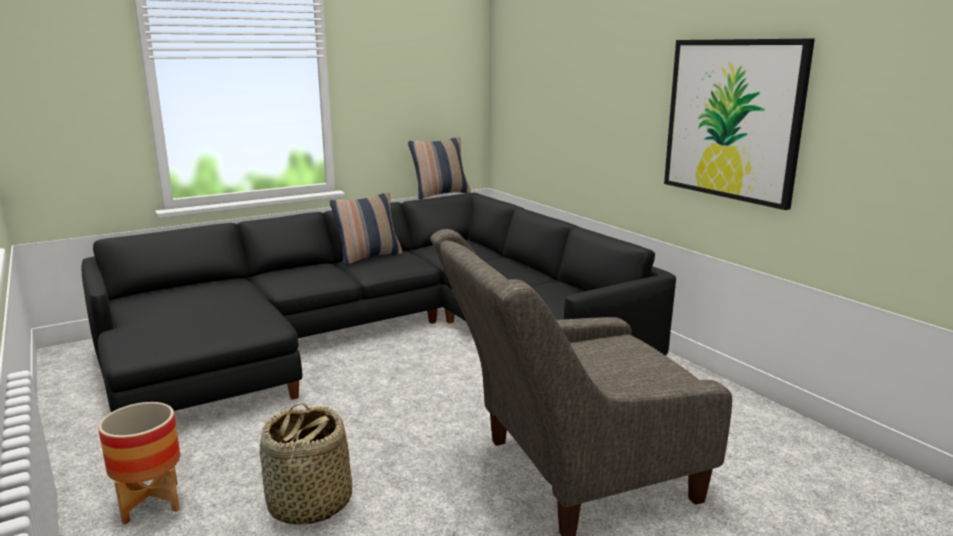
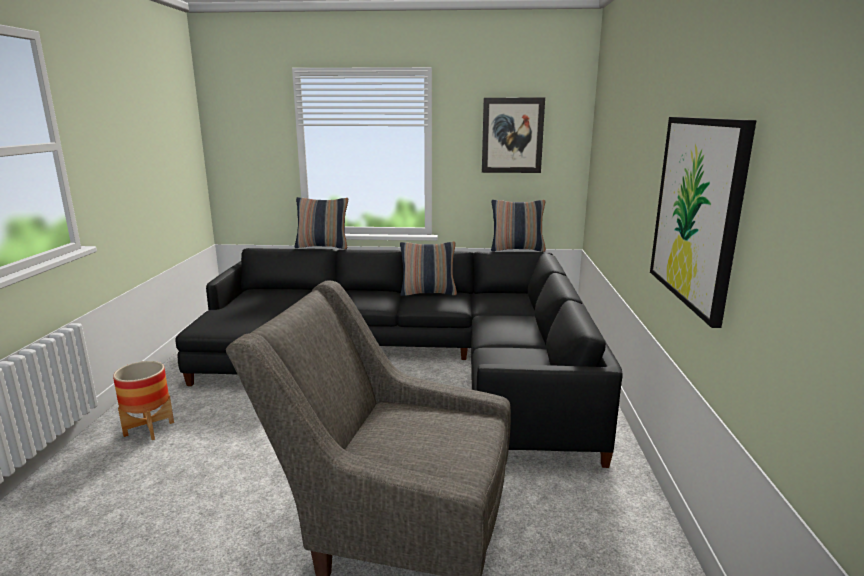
camera: 35 degrees right, 0 degrees up
basket [260,402,352,526] -> none
none -> pillow [294,197,348,249]
none -> picture [482,98,545,173]

